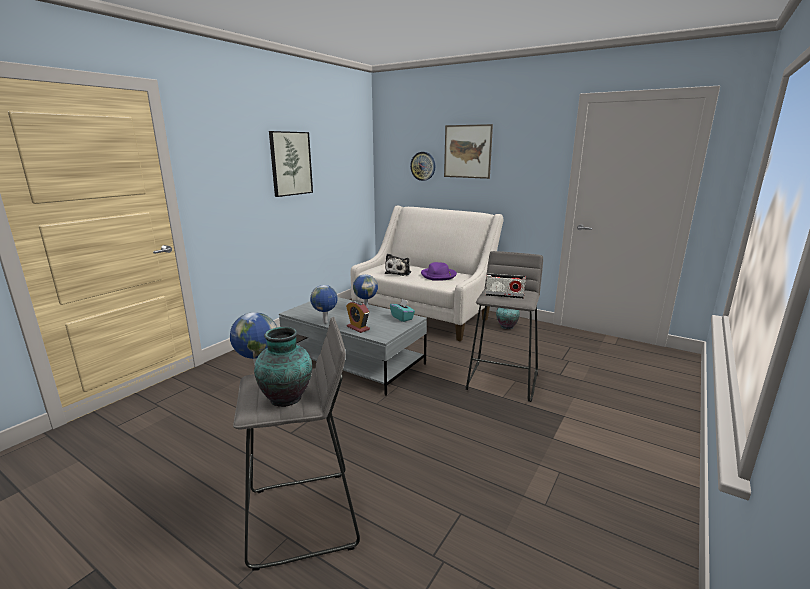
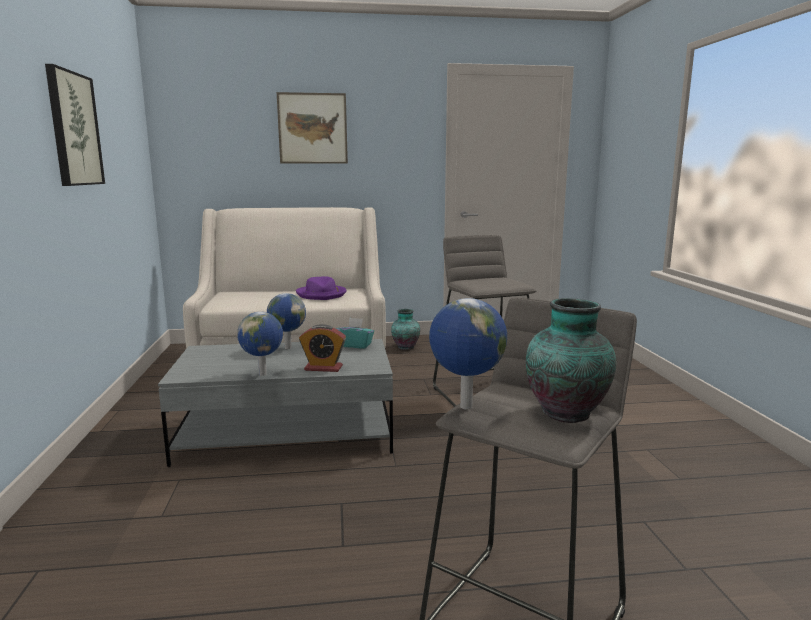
camera: 40 degrees left, 5 degrees down
plush toy [385,254,411,276] -> none
wall clock [410,152,435,181] -> none
radio [485,273,526,299] -> none

